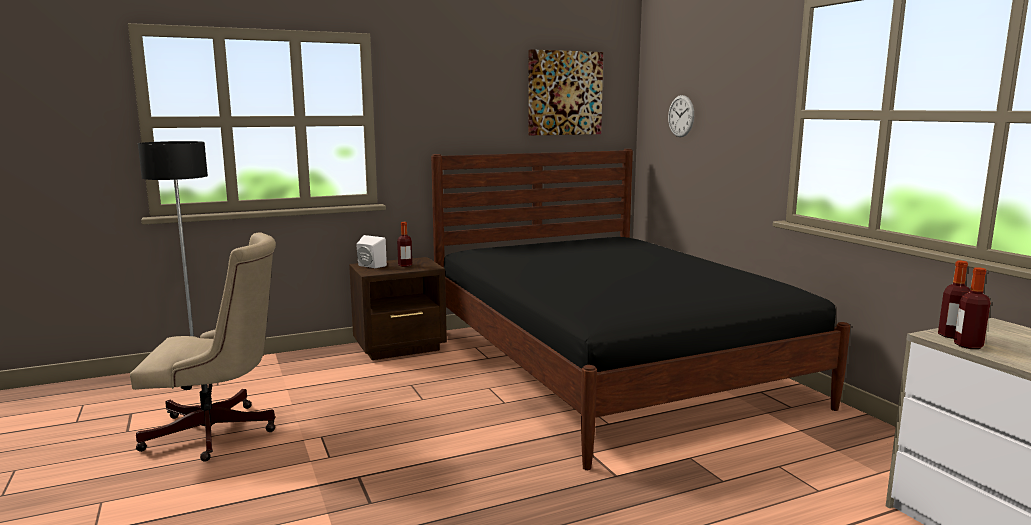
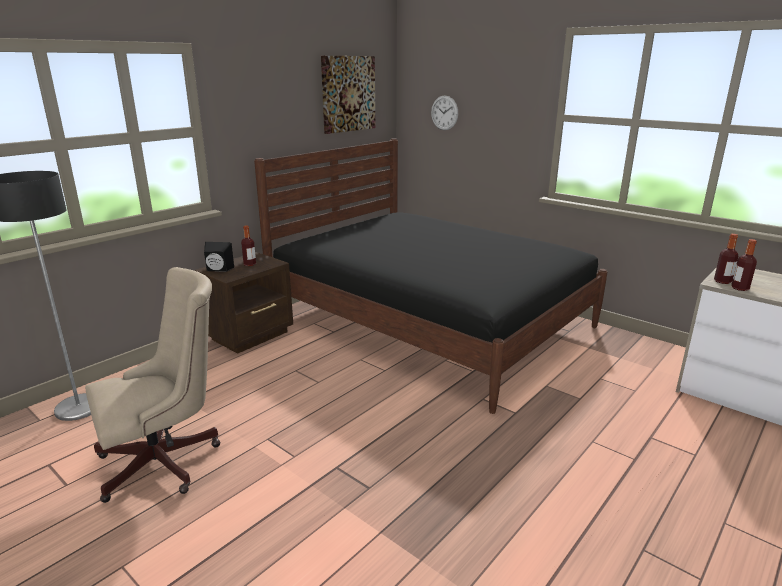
camera: 25 degrees left, 10 degrees up
white speaker [356,235,387,268] -> black speaker [204,242,234,272]

